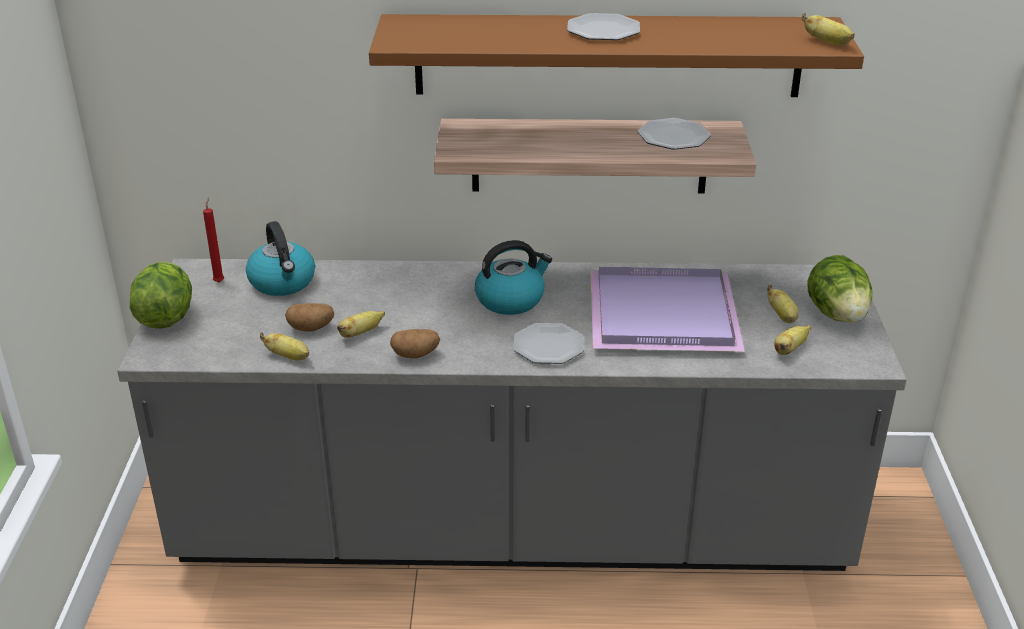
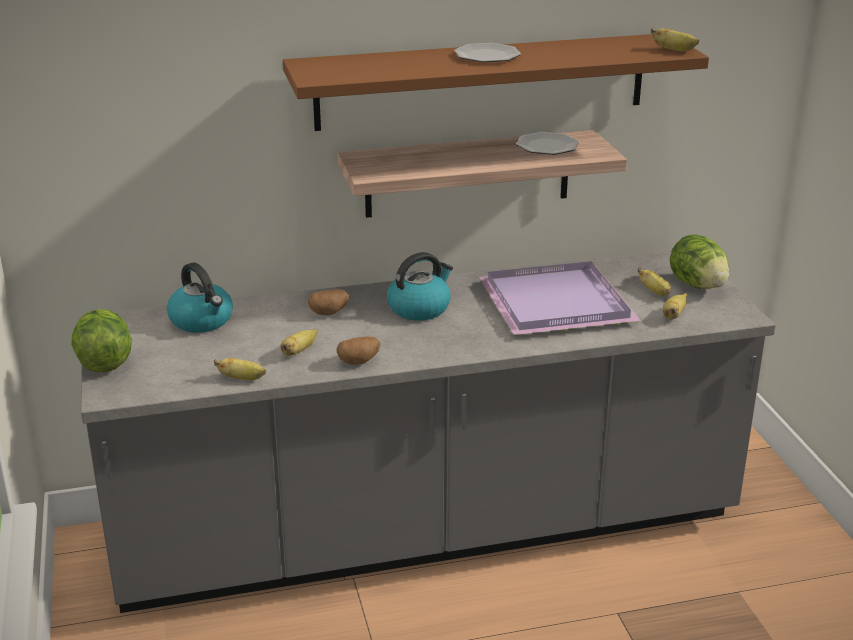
camera: 15 degrees left, 5 degrees down
red candle [203,198,224,282] -> none
potato [285,303,334,332] -> potato moved to [308,289,349,315]
plate [514,323,584,364] -> none

